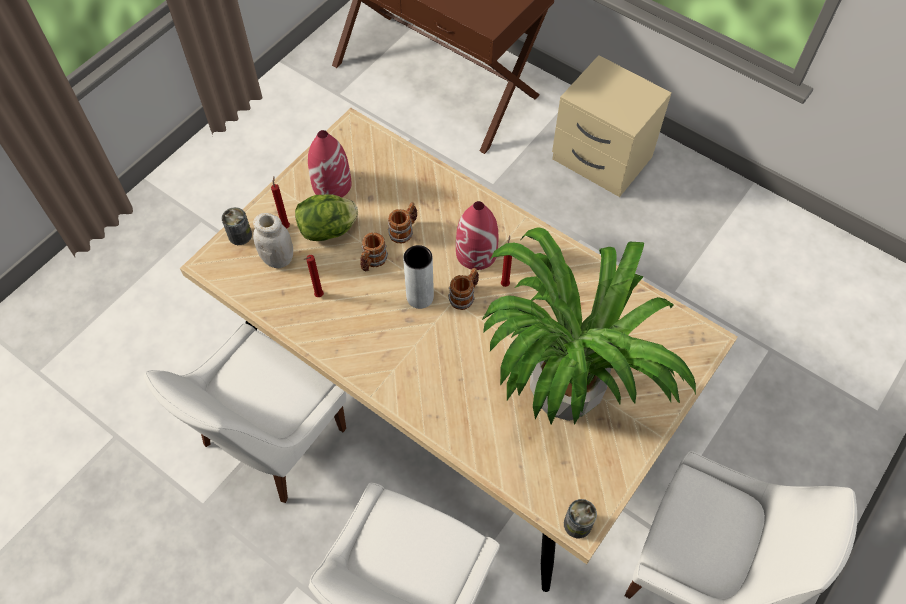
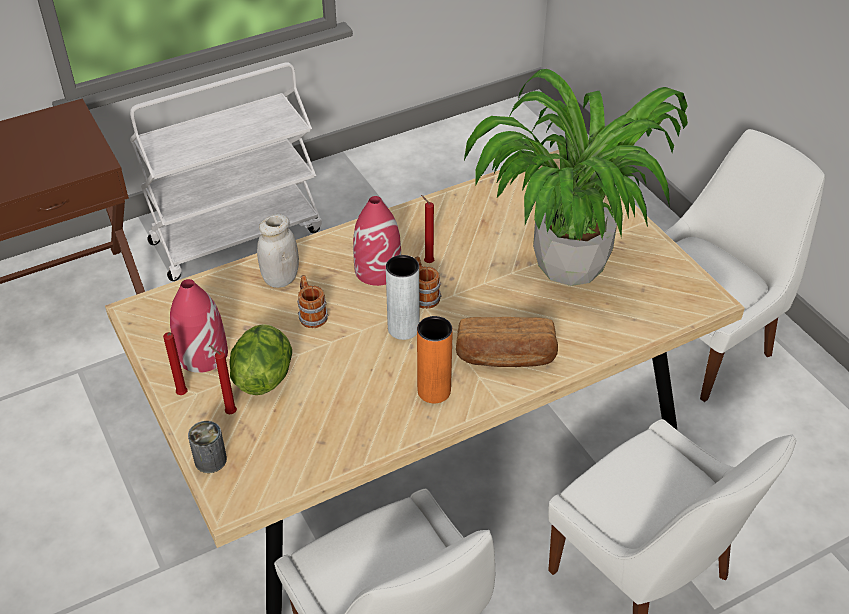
camera: 65 degrees left, 15 degrees down
white jar [253,213,293,268] -> white jar moved to [257,214,299,288]
red candle [304,255,324,297] -> red candle moved to [163,332,188,395]
mug [360,232,388,271] -> none
beige nightstand [552,55,671,197] -> white cart [130,62,322,281]
can [564,499,597,538] -> none
none -> orange vase [417,316,453,403]
none -> bread [456,317,558,367]

